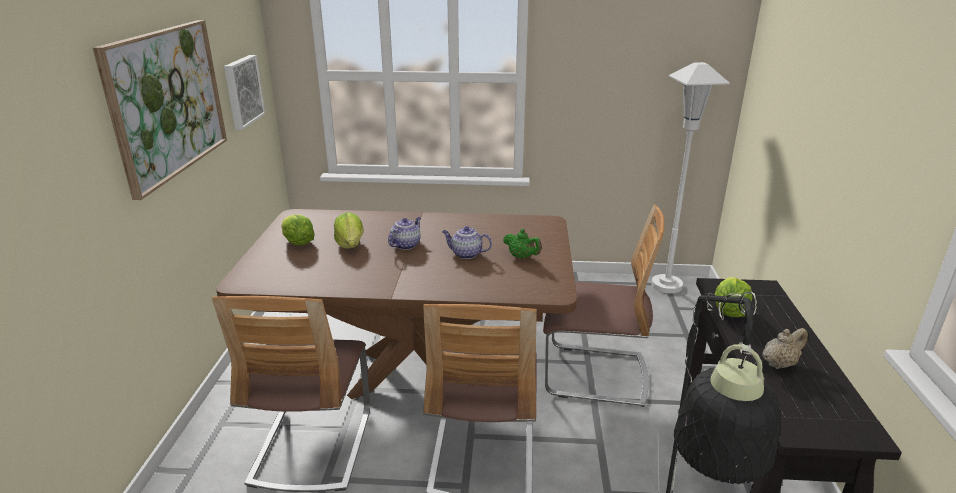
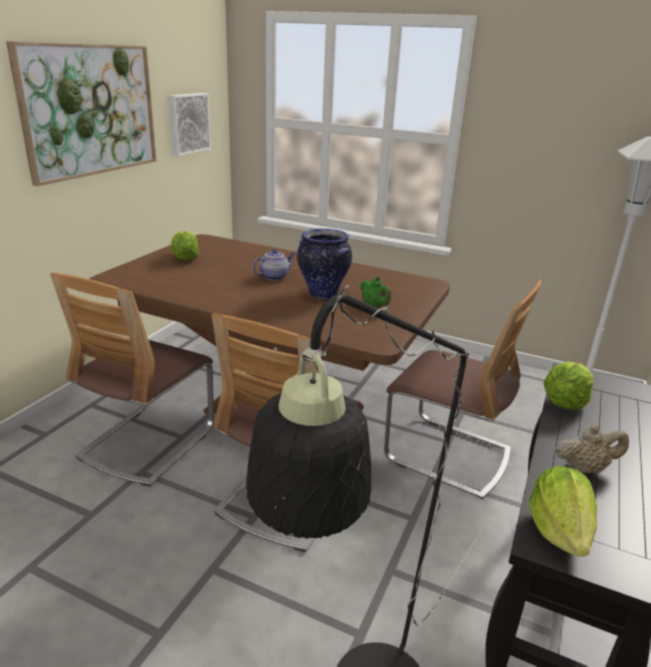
camera: 20 degrees right, 0 degrees up
lettuce [334,212,363,249] -> lettuce moved to [529,466,597,557]
teapot [442,226,492,259] -> vase [297,229,352,299]

